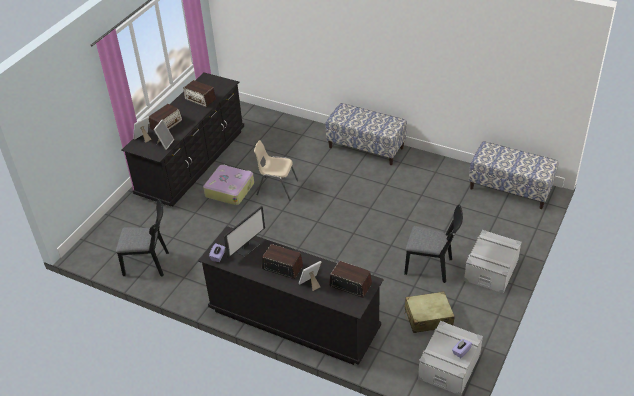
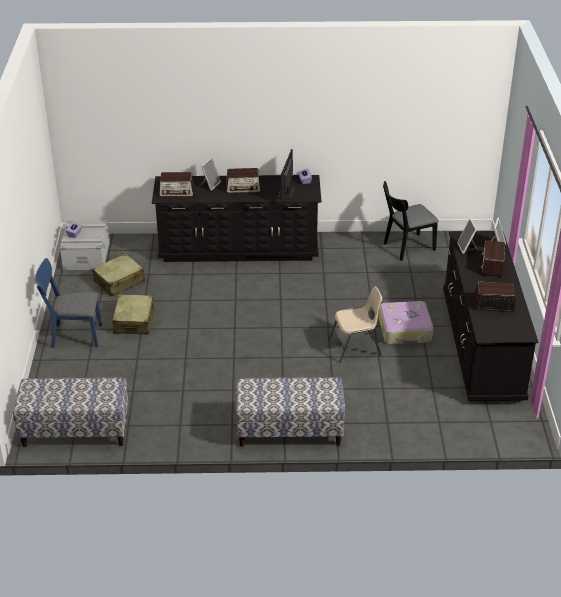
camera: 150 degrees right, 5 degrees down
black chair [404,204,463,283] -> beige suitcase [112,294,154,335]
grey storage box [464,230,521,293] -> blue chair [35,258,102,348]

